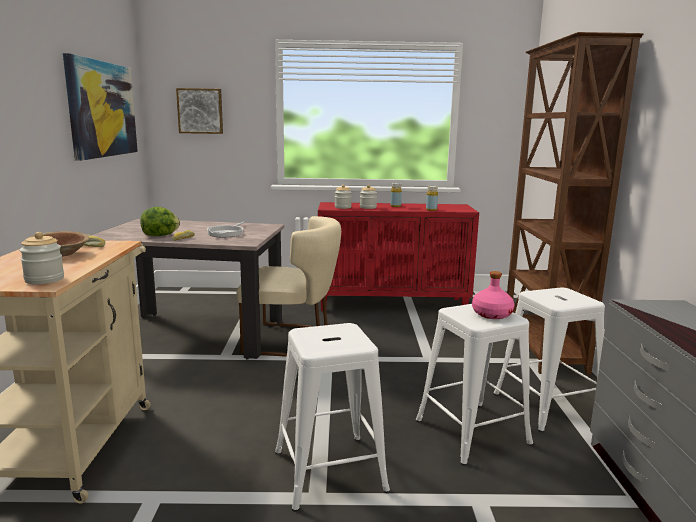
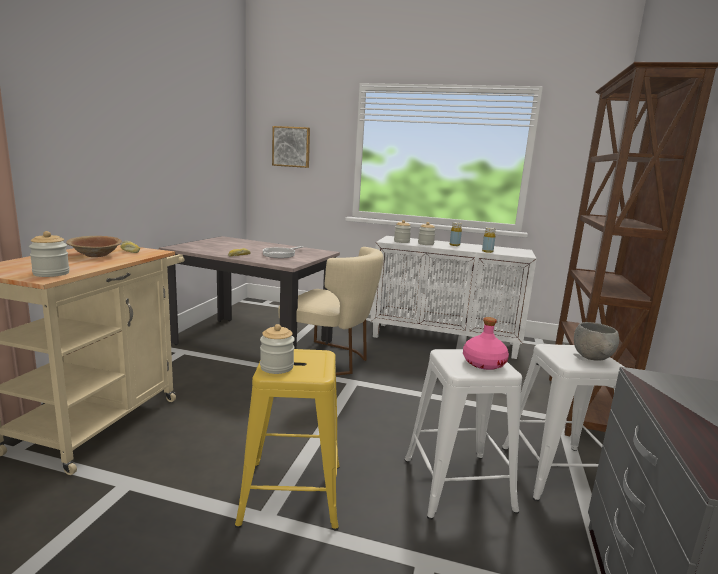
camera: 15 degrees right, 0 degrees up
picture [63,53,138,161] -> none
lettuce [140,207,180,236] -> none
white stool [275,323,390,512] -> yellow stool [235,349,340,531]
red cabinet [318,202,479,311] -> white cabinet [370,236,537,359]
none -> jar [260,324,295,374]
none -> grey bowl [574,322,619,361]

